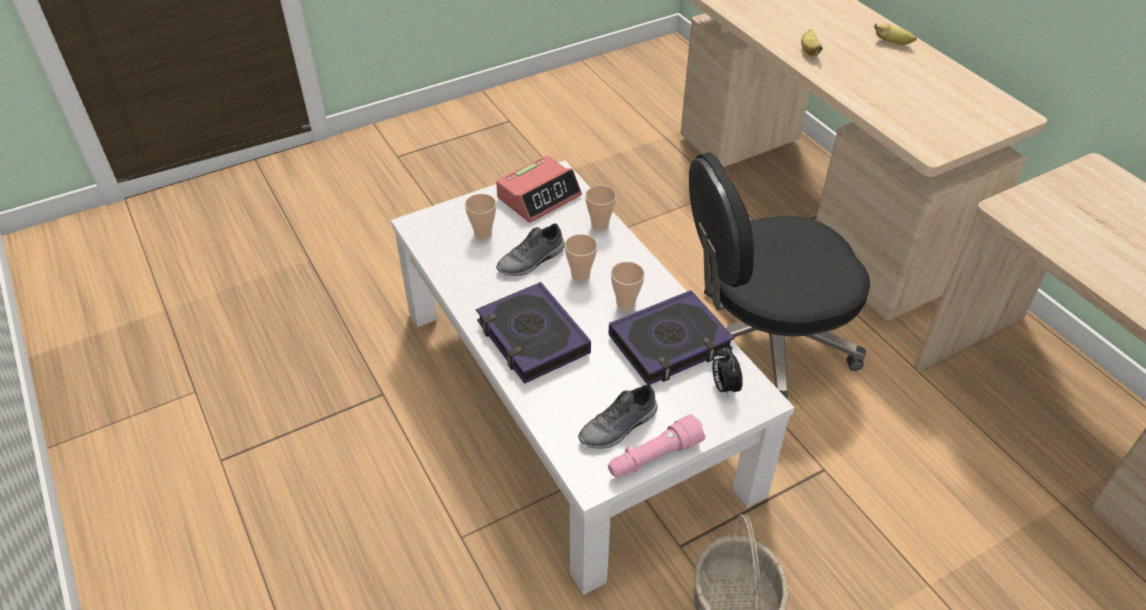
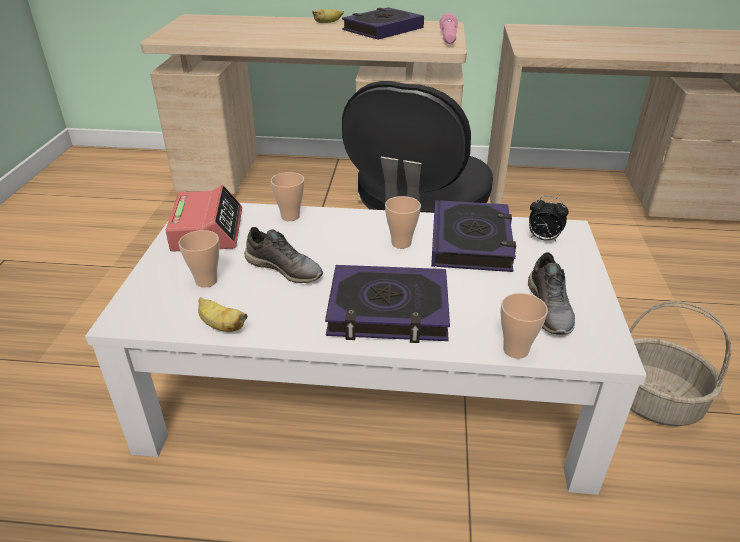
camera: 55 degrees left, 10 degrees down
grey shoe [496,224,565,276] -> grey shoe turned 60 degrees counterclockwise [244,227,323,283]
cup [565,234,597,282] -> cup moved to [501,293,548,359]
pink flashlight [608,414,705,477] -> pink flashlight moved to [440,13,458,44]
banana [801,29,823,56] -> banana moved to [198,297,247,332]
none -> book [342,7,424,40]

